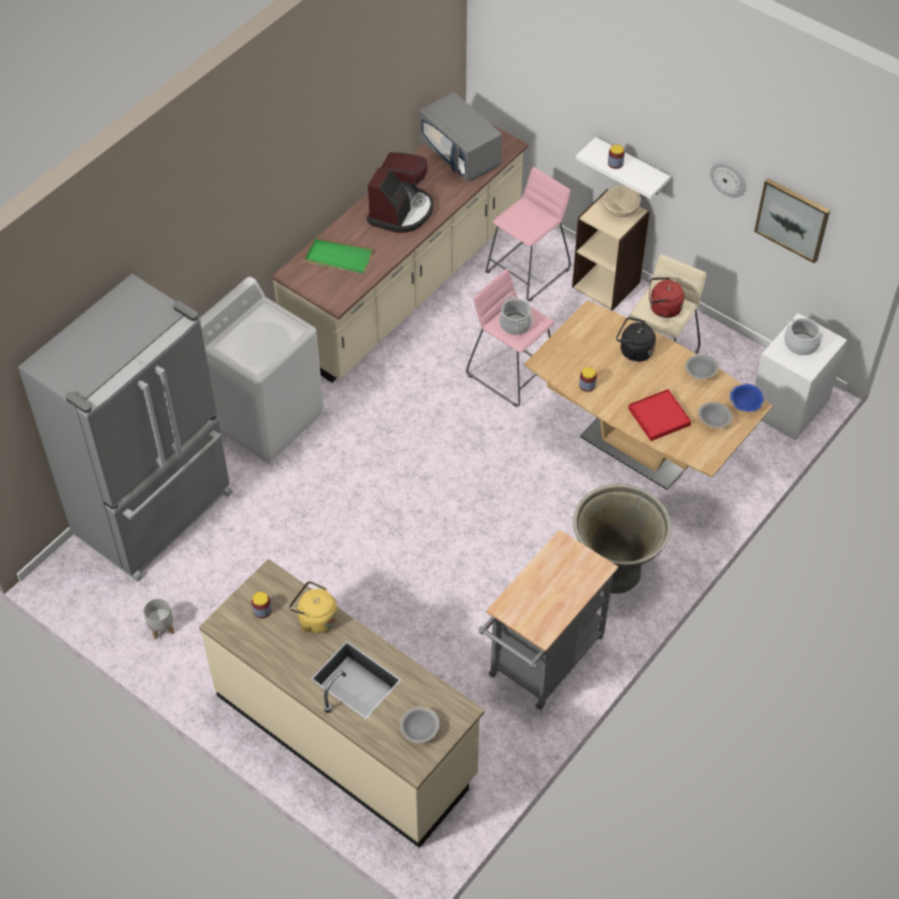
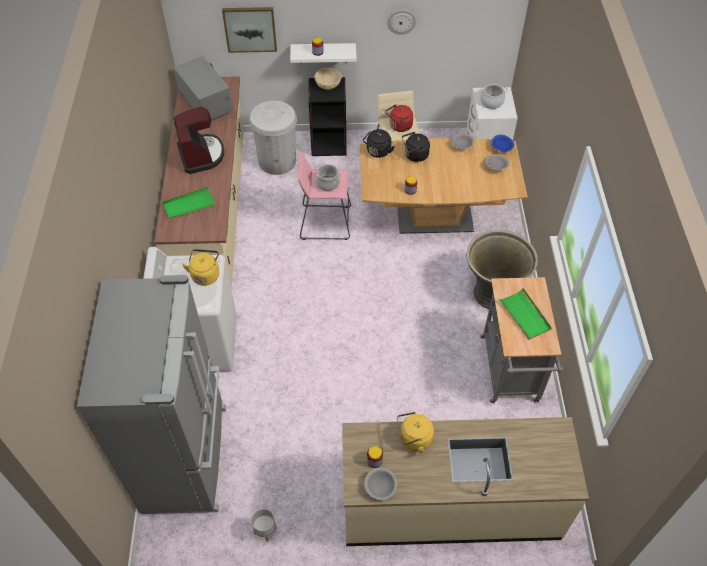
camera: 40 degrees left, 0 degrees up
grey bowl [400,706,440,743] -> grey bowl moved to [364,467,397,500]
grey microwave [420,92,502,182] -> grey microwave turned 135 degrees counterclockwise [173,56,233,120]
pink stool [485,167,571,301] -> white trash can [249,101,297,175]
beige bookcase [572,189,650,311] -> black bookcase [308,77,347,156]
red tray [628,389,691,441] -> none
picture [754,178,830,264] -> picture moved to [222,7,277,53]
none -> yellow kettle [182,249,219,286]
none -> black kettle [363,129,395,158]
none -> green tray [498,288,552,340]

